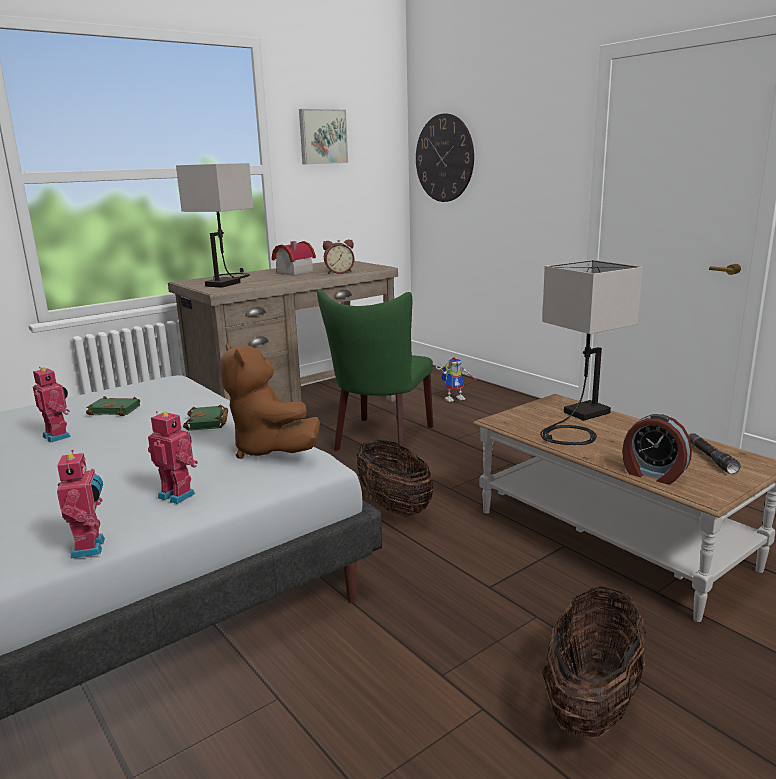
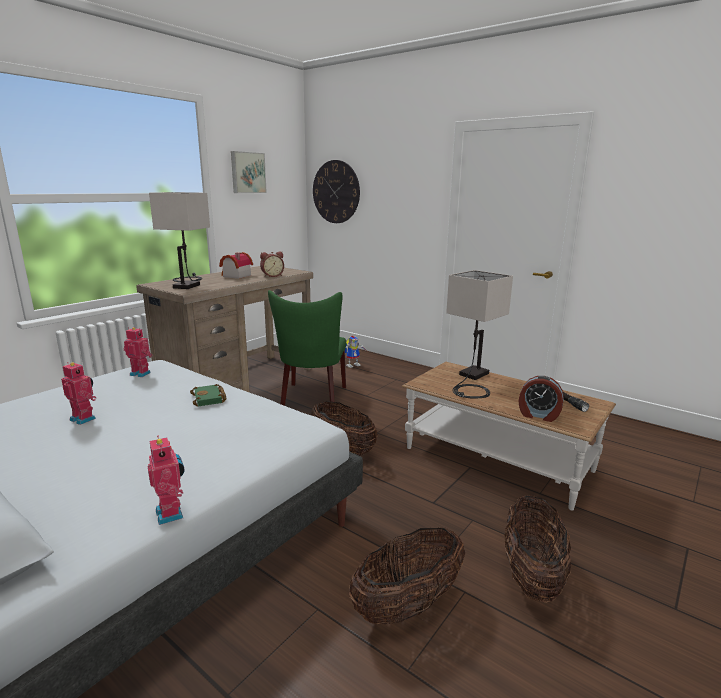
camera: 15 degrees left, 0 degrees up
green book [86,396,140,416] -> none
toy robot [148,411,198,504] -> toy robot moved to [123,327,153,377]
brown plush toy [220,343,320,459] -> none
none -> basket [349,527,465,624]

